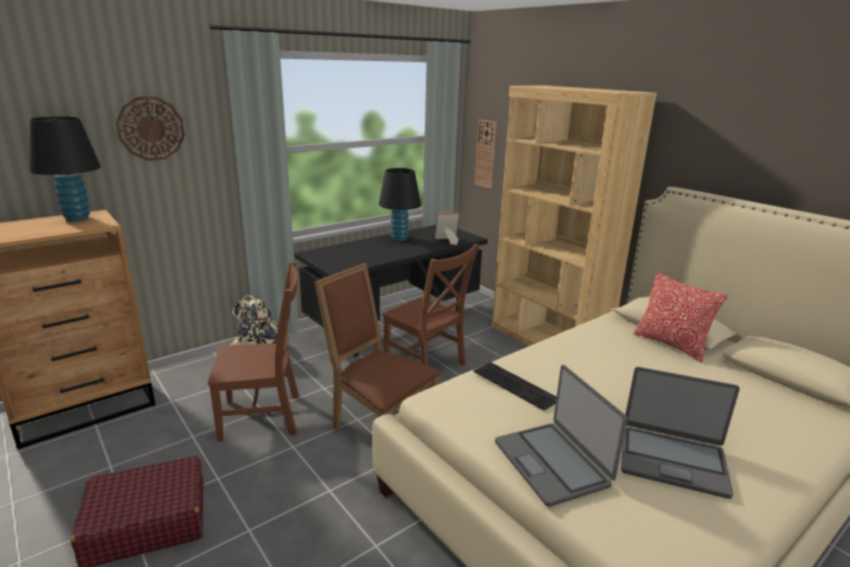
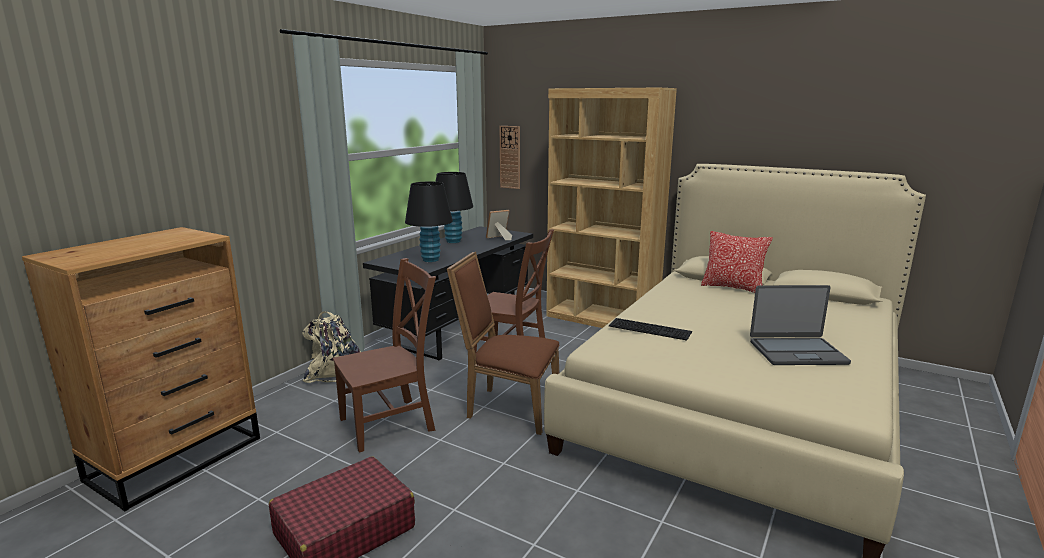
camera: 20 degrees left, 5 degrees down
black table lamp [29,116,101,221] -> black table lamp moved to [405,182,453,262]
wall clock [116,96,185,161] -> none
laptop [495,365,628,507] -> none

